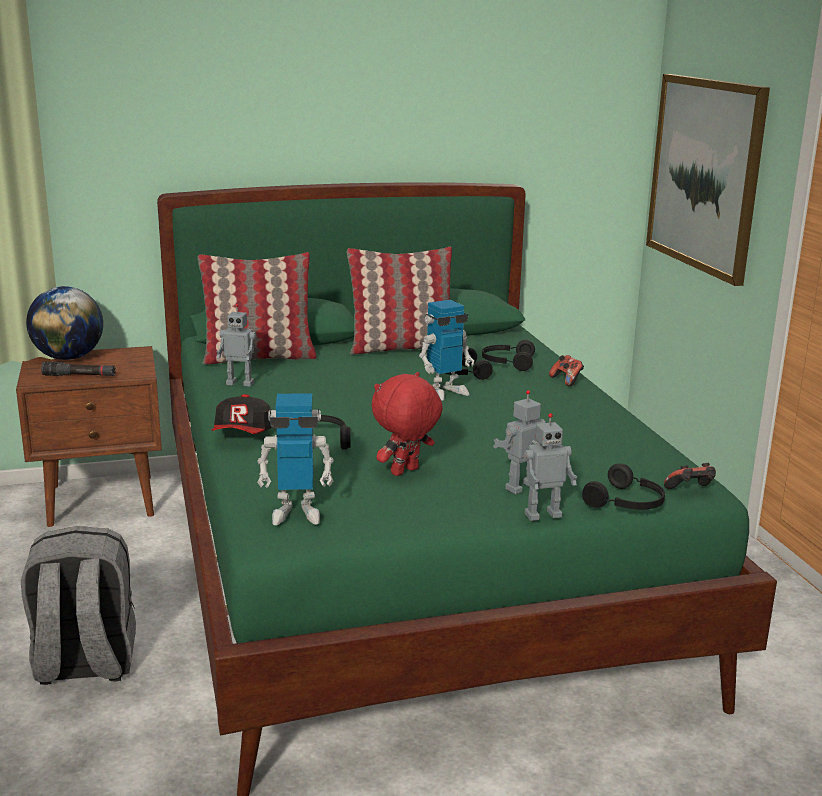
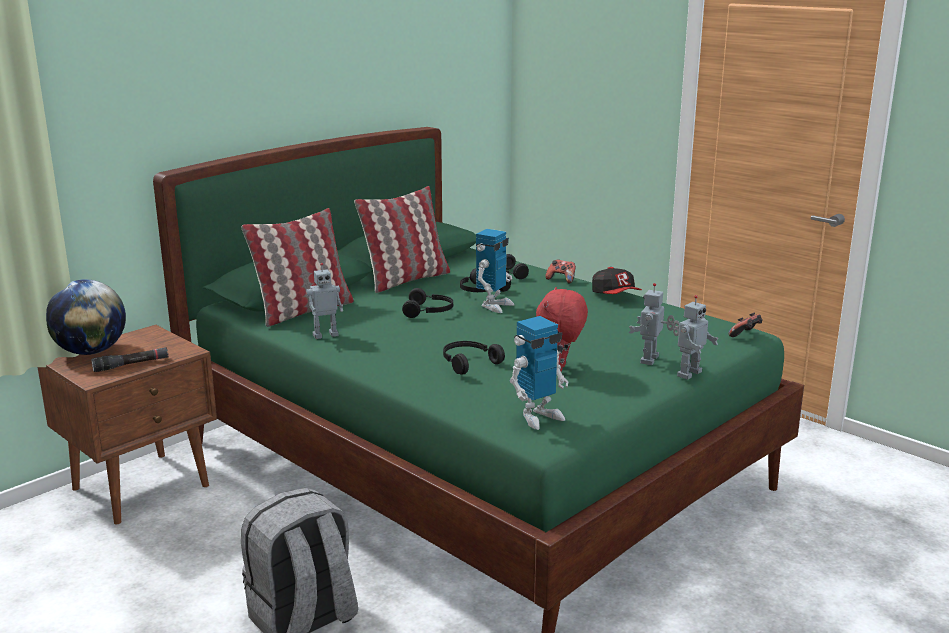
camera: 30 degrees left, 0 degrees up
cap [211,394,271,434] -> cap moved to [592,267,642,294]
black headphones [582,463,665,510] -> black headphones moved to [402,288,453,318]
picture [646,74,770,286] -> none

